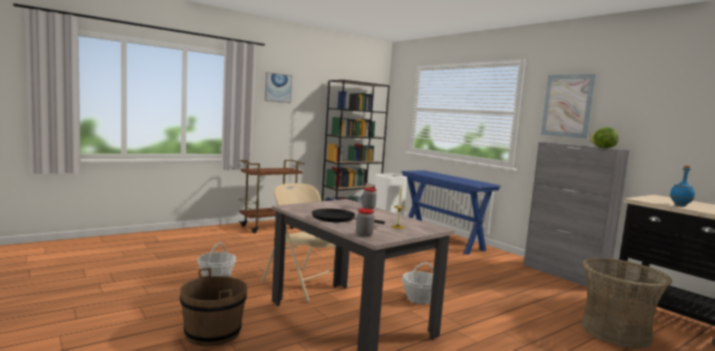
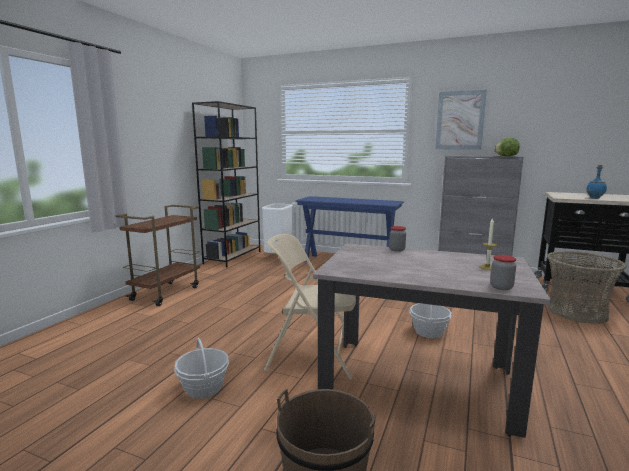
camera: 30 degrees left, 5 degrees up
picture [265,72,292,103] -> none
black frying pan [312,209,385,224] -> none

